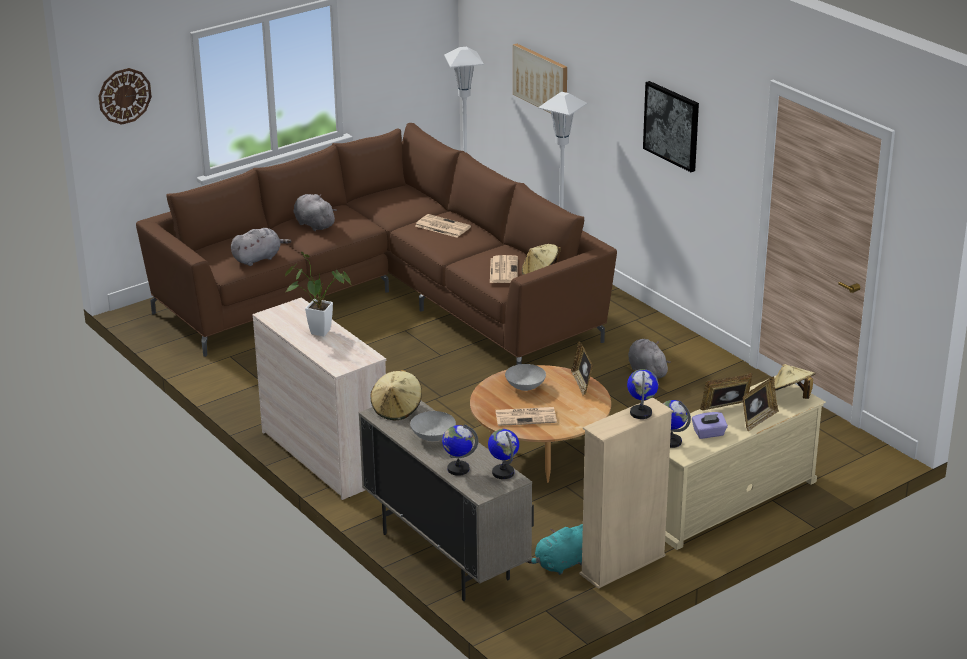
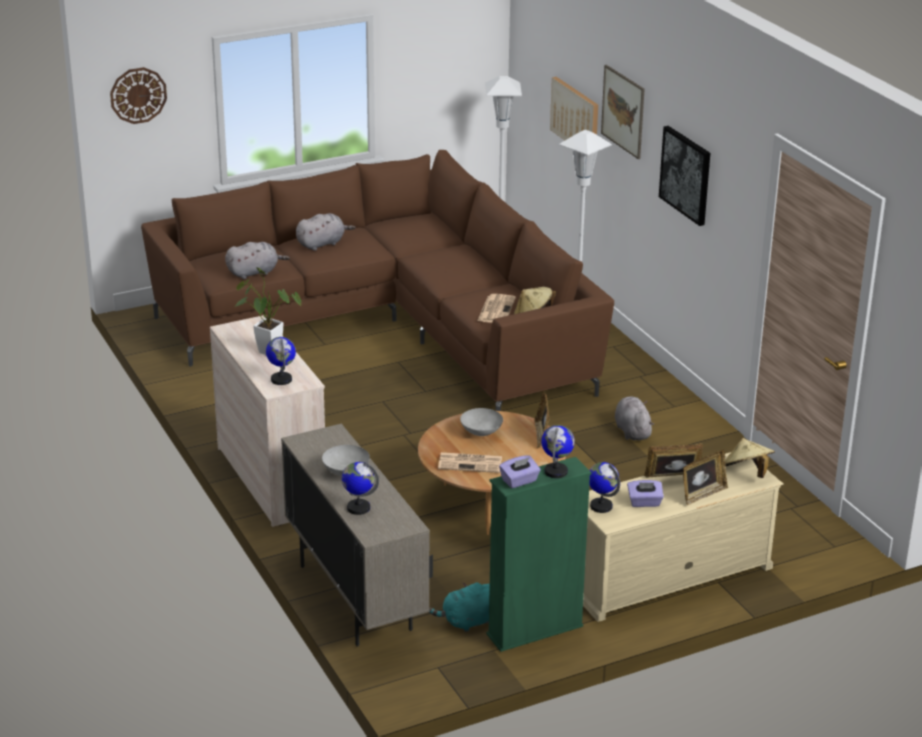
camera: 10 degrees right, 0 degrees up
grey plush toy [294,194,337,231] -> grey plush toy turned 90 degrees clockwise [296,213,355,251]
beige hat [370,370,422,420] -> none
newspaper [415,214,471,238] -> none
globe [488,429,519,479] -> globe moved to [266,337,296,385]
beige bookcase [579,398,673,589] -> green bookcase [486,457,592,652]
none -> purple tissue box [499,456,541,488]
none -> picture [601,65,645,159]

